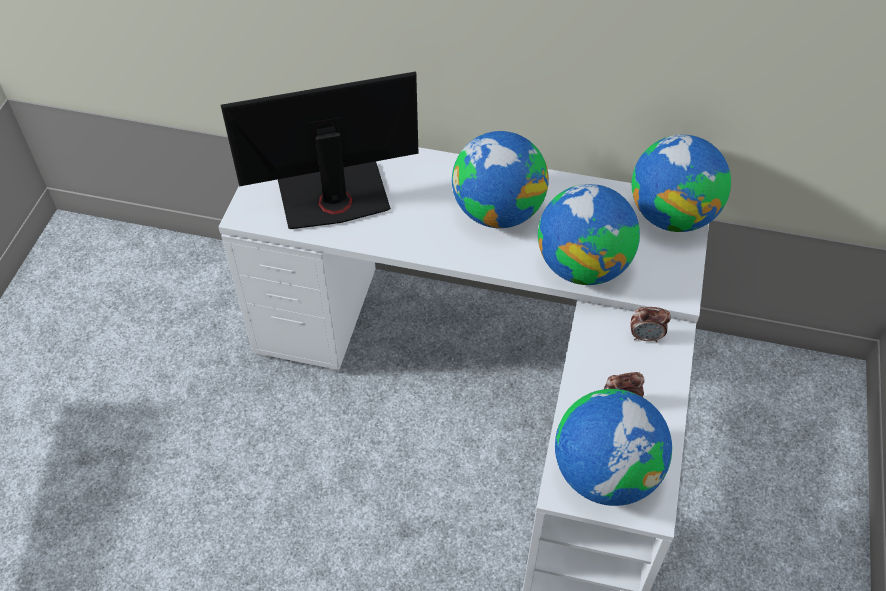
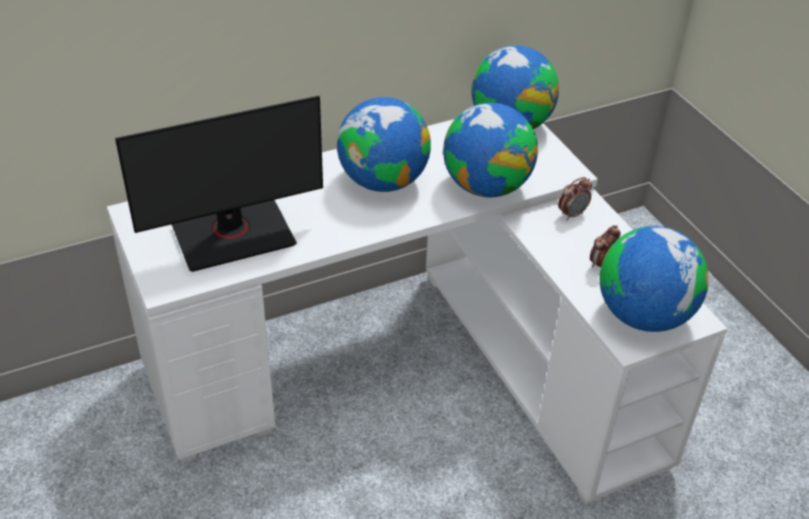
camera: 40 degrees left, 10 degrees down
monitor [221,71,419,229] -> monitor turned 150 degrees counterclockwise [115,96,323,272]

